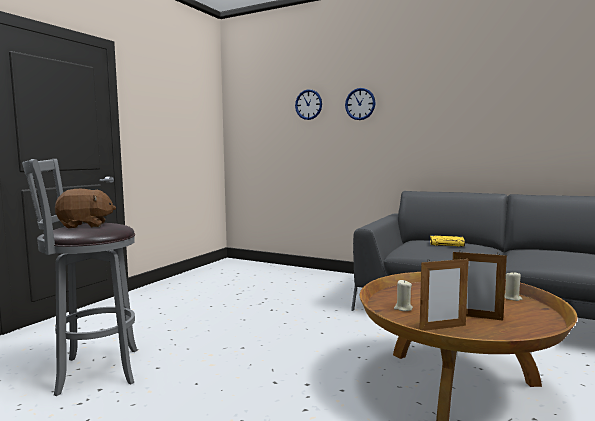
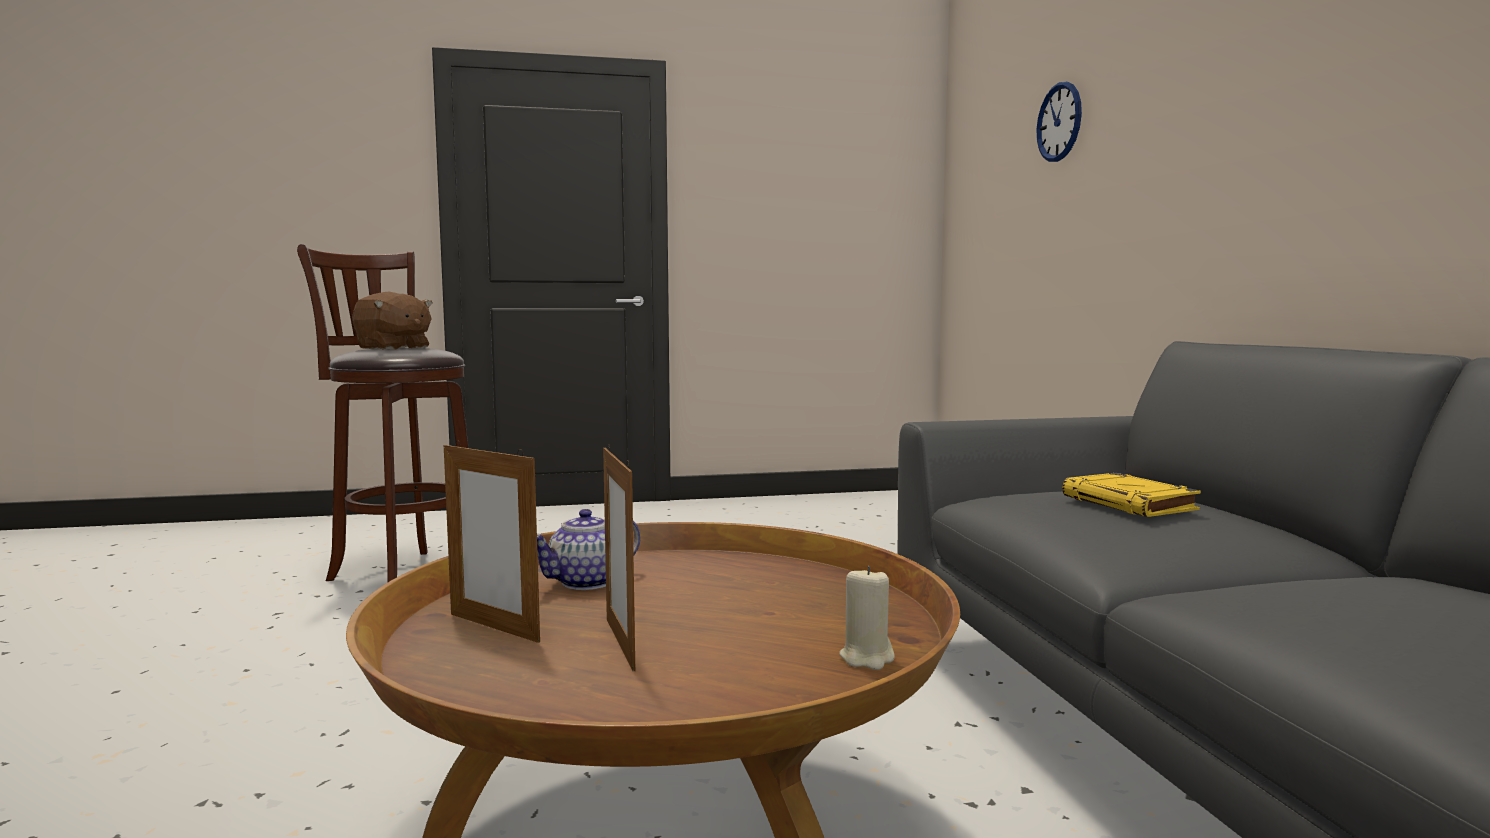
camera: 50 degrees right, 0 degrees up
grey stool [22,159,138,396] -> brown stool [297,244,469,583]
wall clock [345,88,375,120] -> none
beige candle [394,280,413,311] -> teapot [537,509,640,590]

